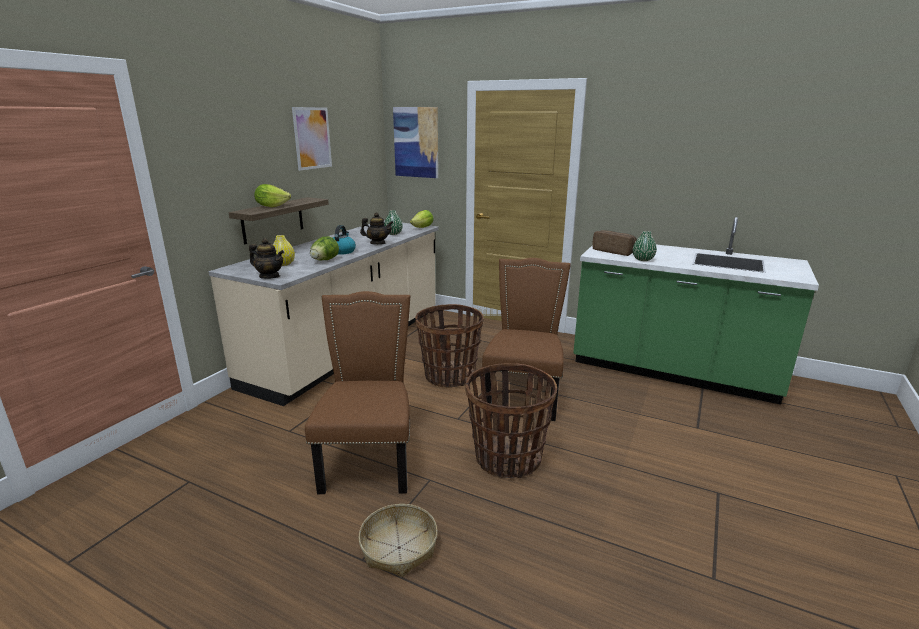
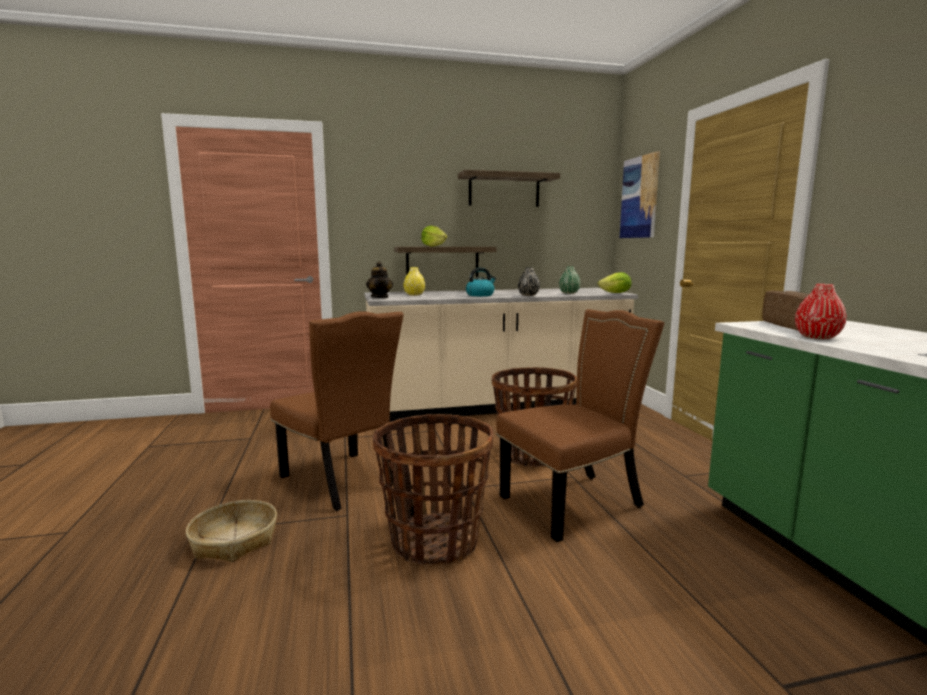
camera: 50 degrees right, 10 degrees down
picture [292,107,332,171] -> shelf [458,170,560,207]
brown chair [305,291,410,494] -> brown chair turned 90 degrees clockwise [270,311,404,511]
lettuce [310,236,339,260] -> none
teapot [360,213,393,245] -> black vase [518,268,540,296]
green vase [633,231,657,261] -> red vase [795,284,847,339]

